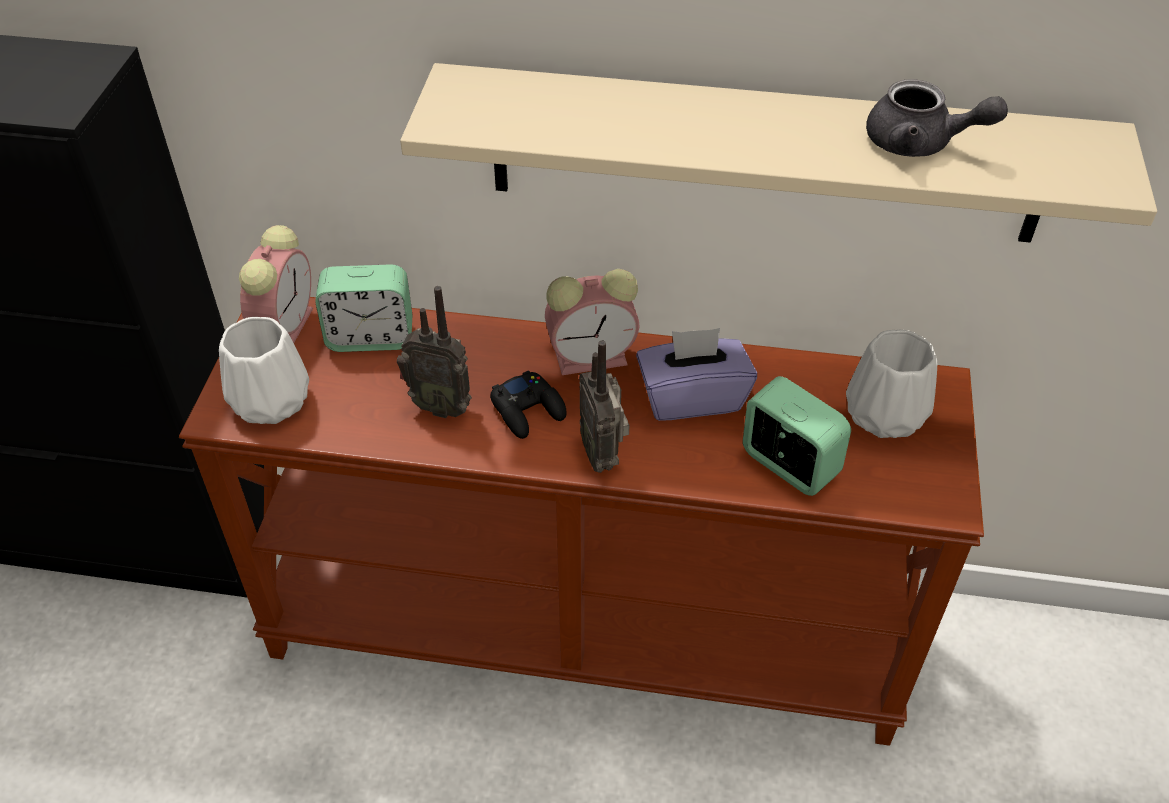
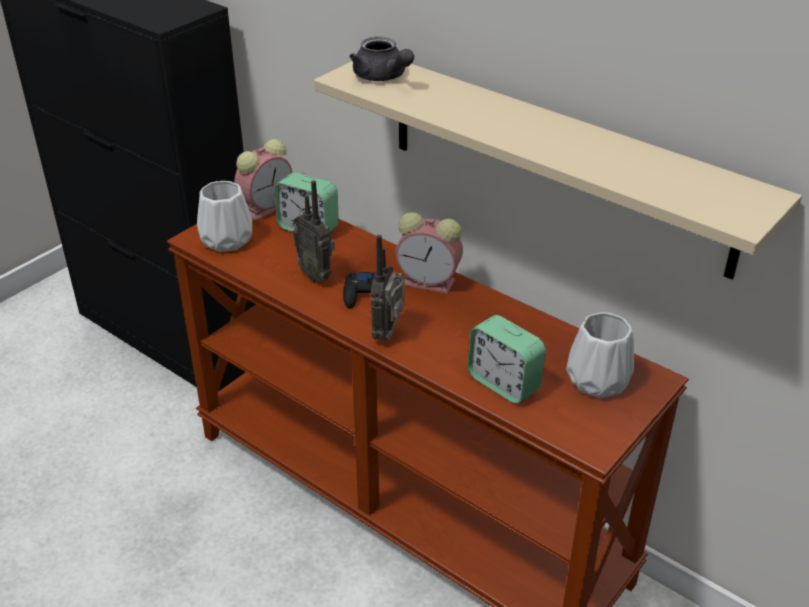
camera: 30 degrees right, 10 degrees down
purple tissue box [636,328,757,421] -> none
alarm clock [743,376,851,496] -> alarm clock turned 150 degrees clockwise [468,315,546,404]
grey teapot [866,79,1008,157] -> grey teapot moved to [349,37,414,81]

